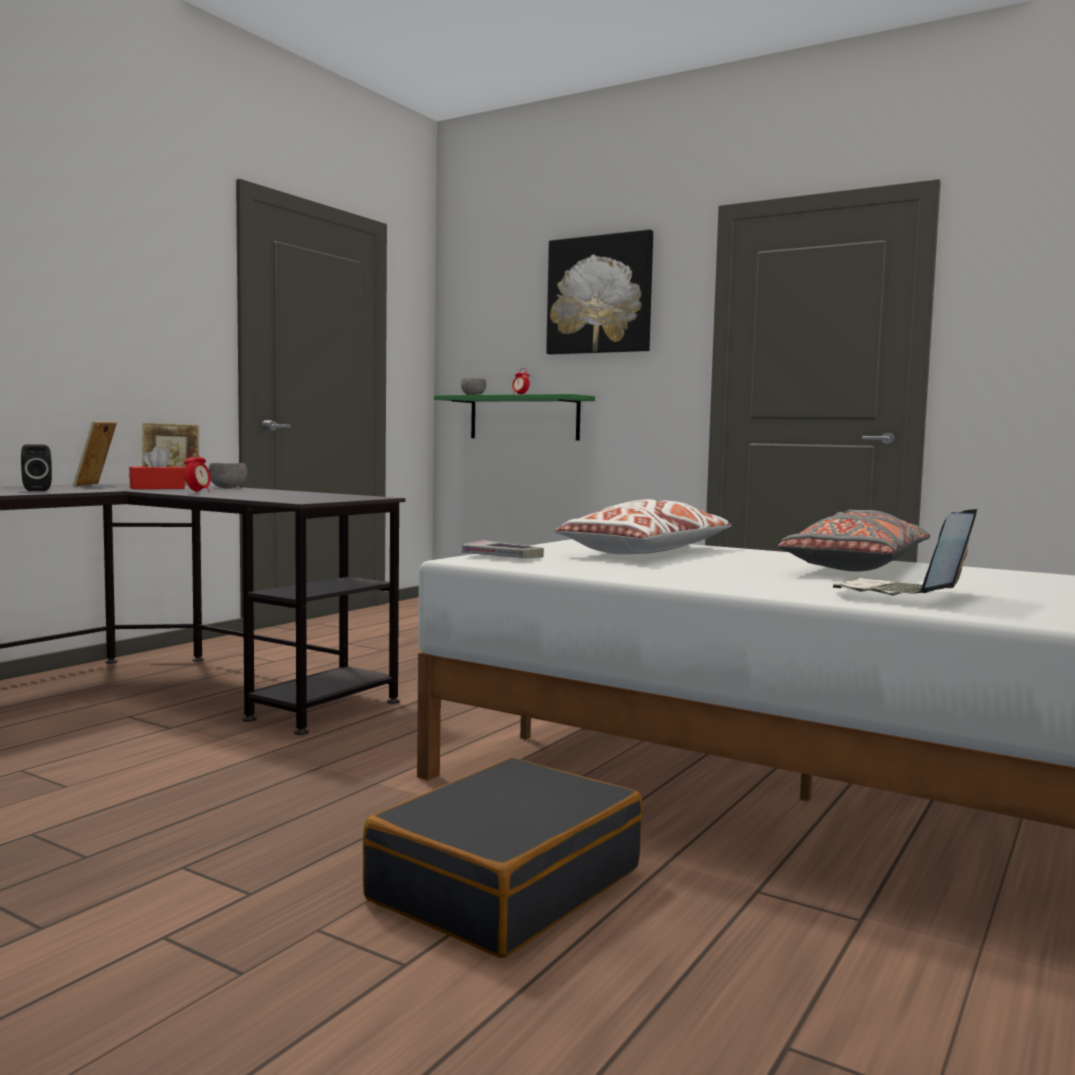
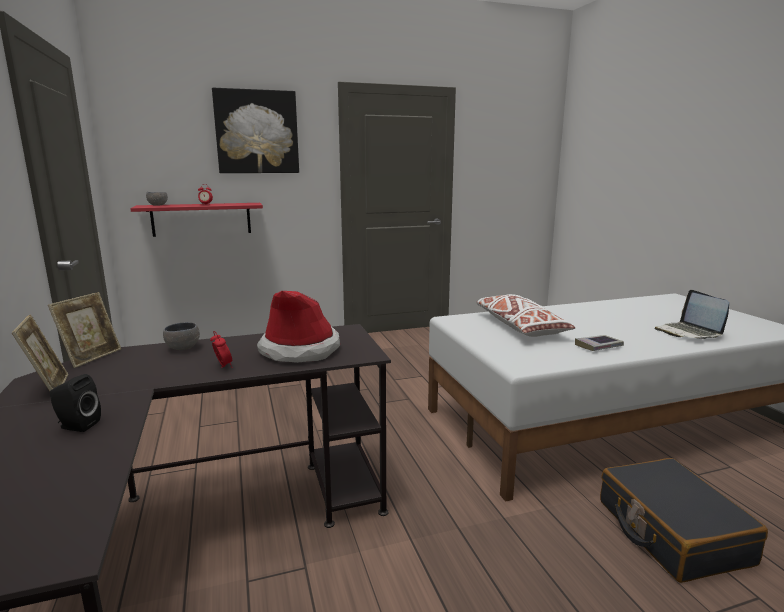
camera: 50 degrees left, 10 degrees up
picture frame [73,421,117,487] -> picture frame turned 150 degrees counterclockwise [12,314,68,391]
red tissue box [129,447,185,489] -> none
green shelf [434,394,595,440] -> red shelf [130,203,263,237]
book [462,540,544,558] -> book moved to [575,335,624,351]
grey pillow [778,510,930,571] -> none
none -> hat [257,291,340,363]

